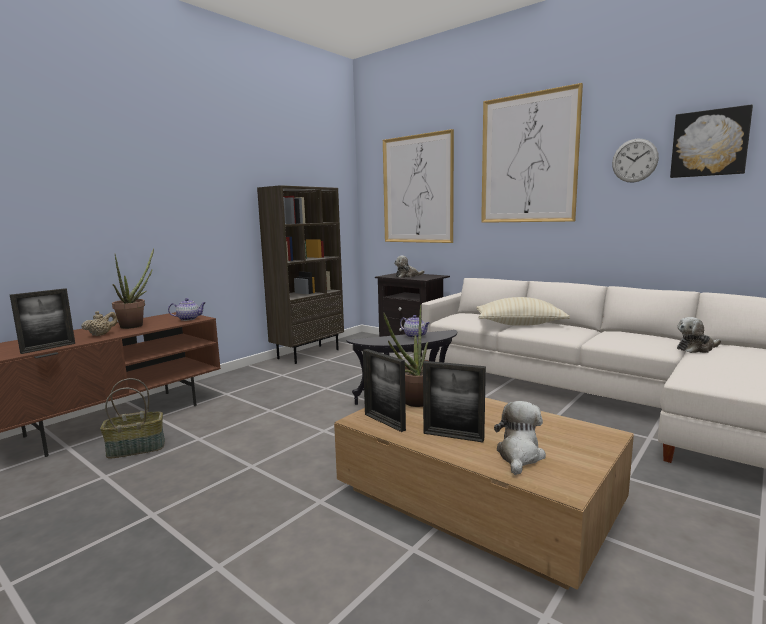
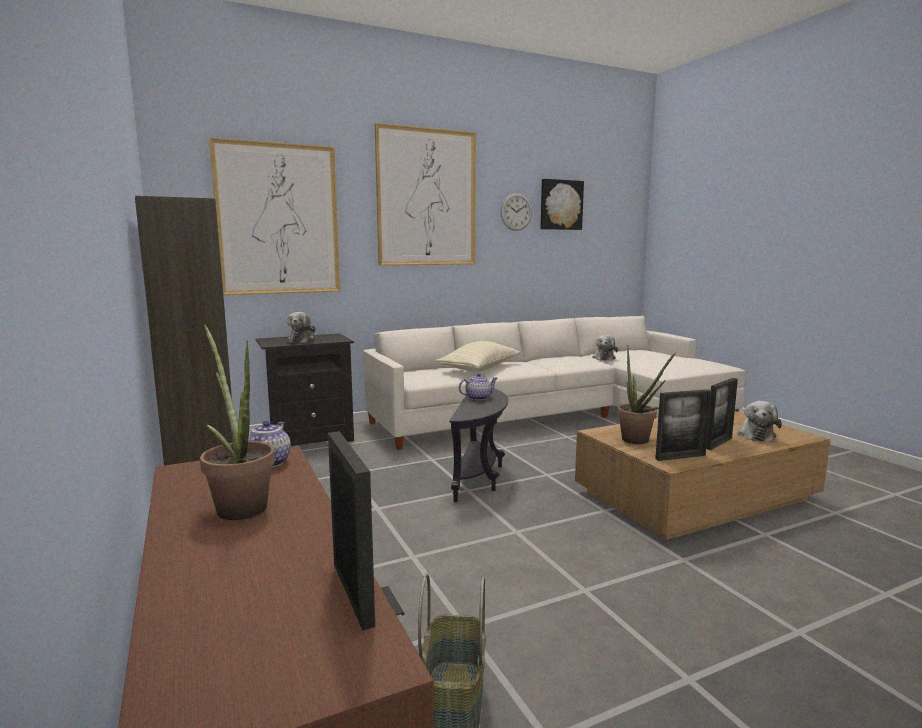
camera: 65 degrees left, 0 degrees up
beige teapot [82,311,118,336] -> none
plush toy [494,401,546,475] -> plush toy turned 120 degrees counterclockwise [737,401,782,442]

